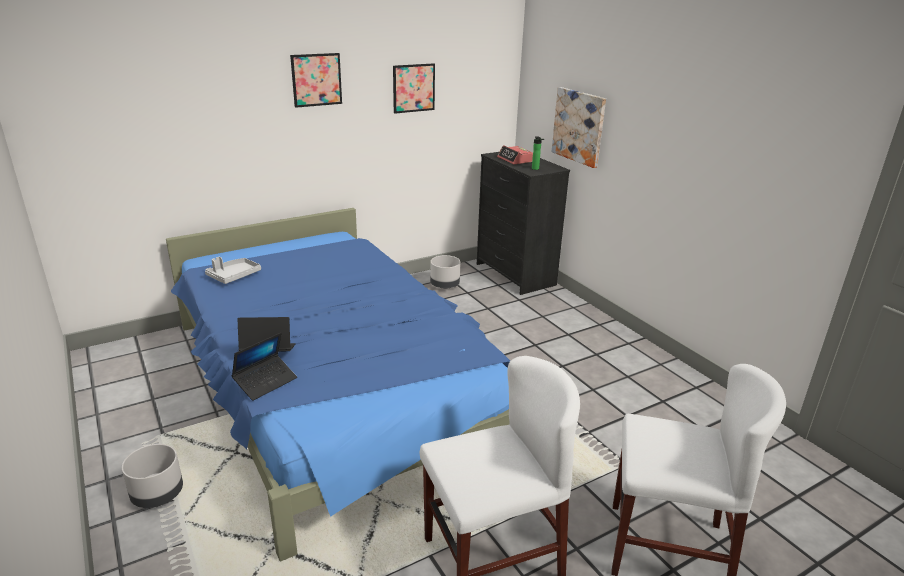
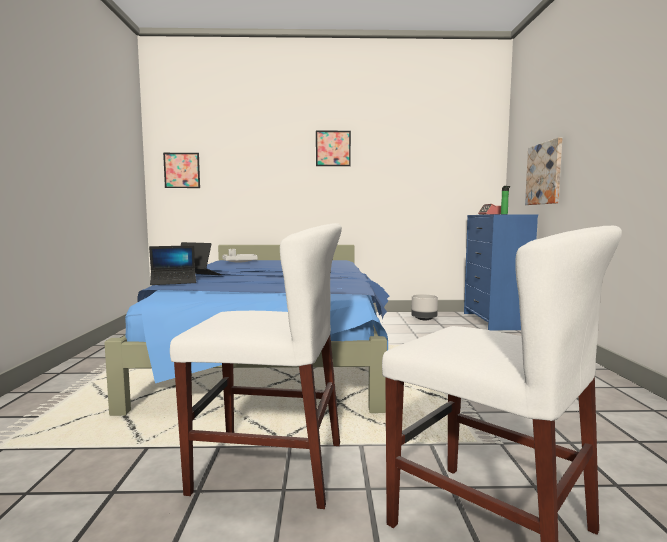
camera: 30 degrees right, 20 degrees down
grey planter [122,444,183,508] -> none
picture [393,63,435,114] -> picture moved to [163,153,200,188]
black dresser [477,152,570,295] -> blue dresser [464,214,538,330]

